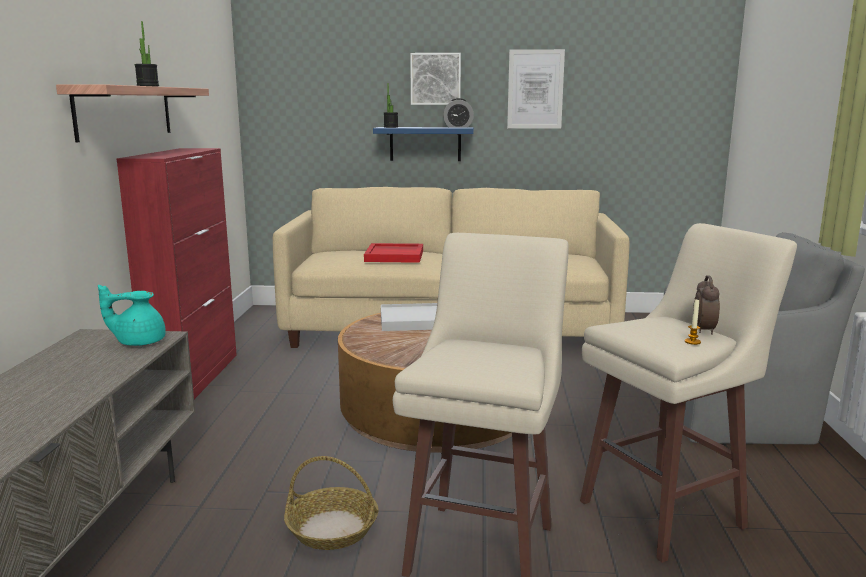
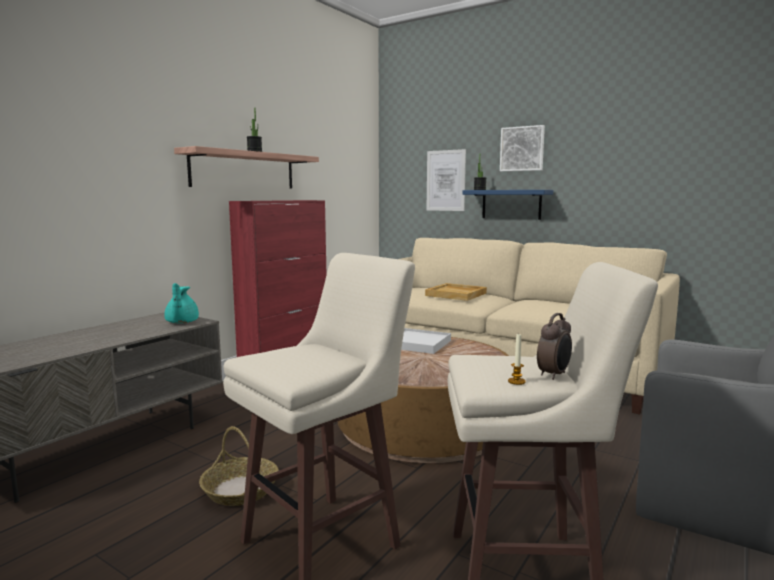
camera: 30 degrees right, 5 degrees down
turquoise teapot [98,285,166,346] -> turquoise teapot turned 120 degrees counterclockwise [164,283,199,323]
red tray [364,243,423,263] -> beige tray [425,283,487,301]
alarm clock [443,98,474,128] -> none
picture [507,49,565,129] -> picture moved to [427,149,466,211]

